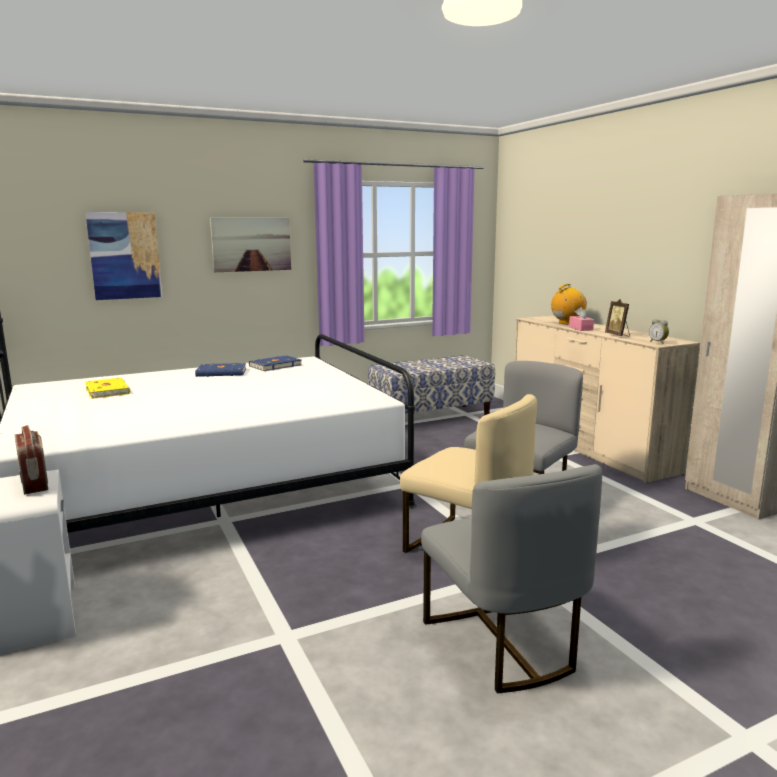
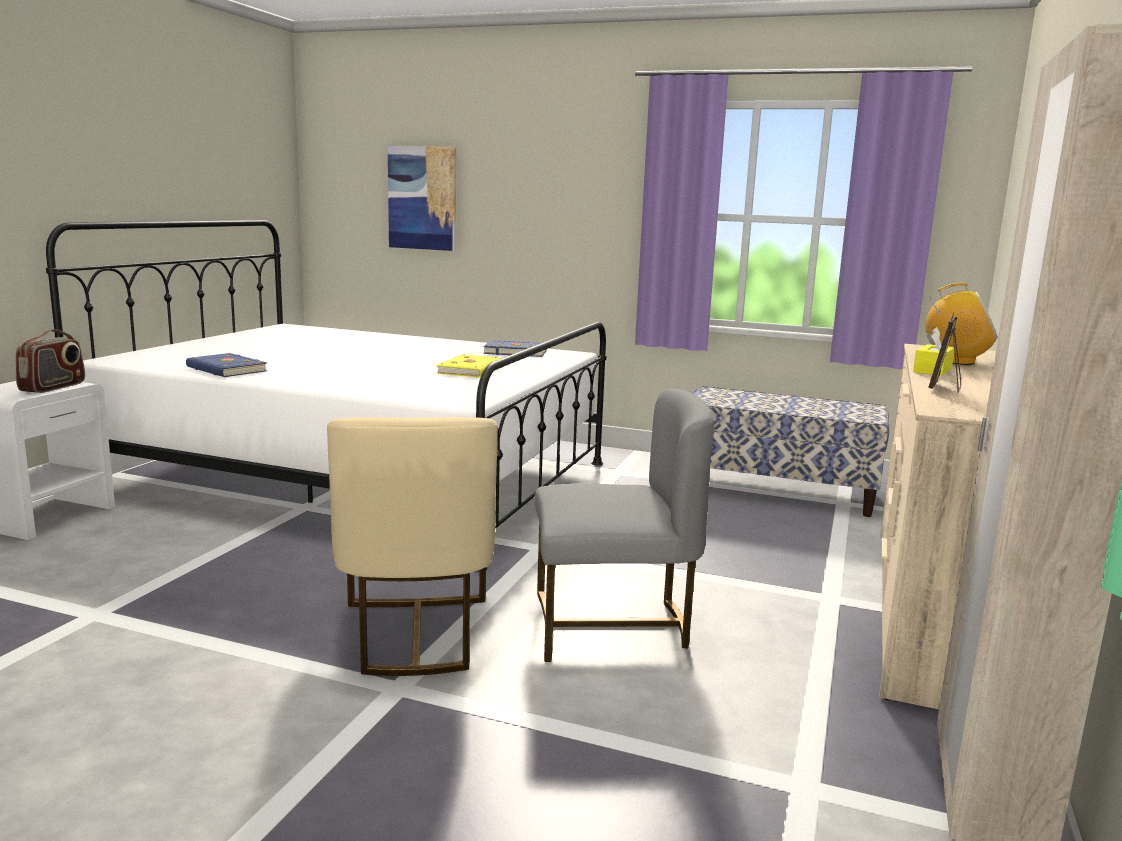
camera: 45 degrees right, 0 degrees up
yellow book [85,378,130,399] -> yellow book moved to [436,354,501,378]
blue book [195,363,246,377] -> blue book moved to [186,353,267,377]
picture [210,217,291,272] -> none
grey chair [421,464,602,693] -> none
pink tissue box [569,307,594,331] -> yellow tissue box [913,327,954,376]
alarm clock [649,319,669,344] -> none

